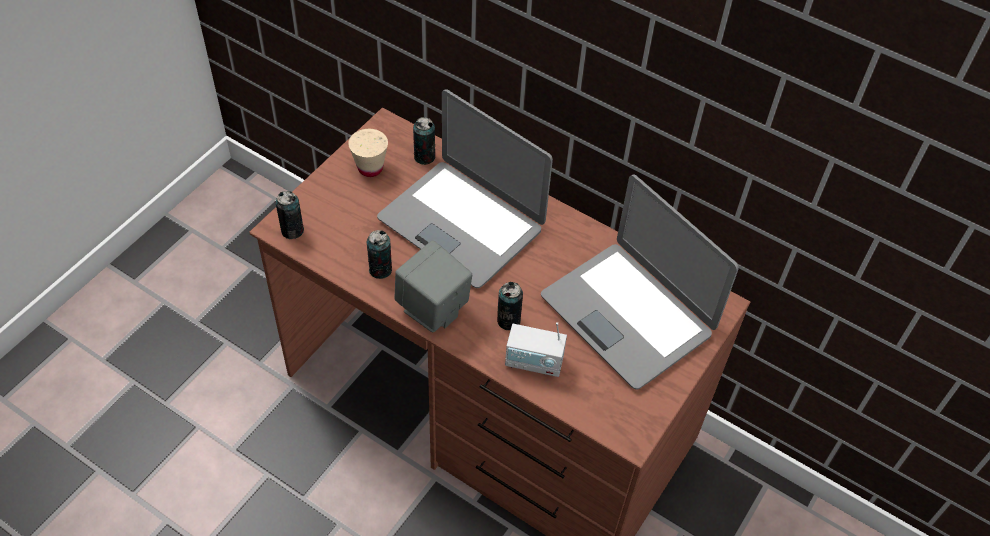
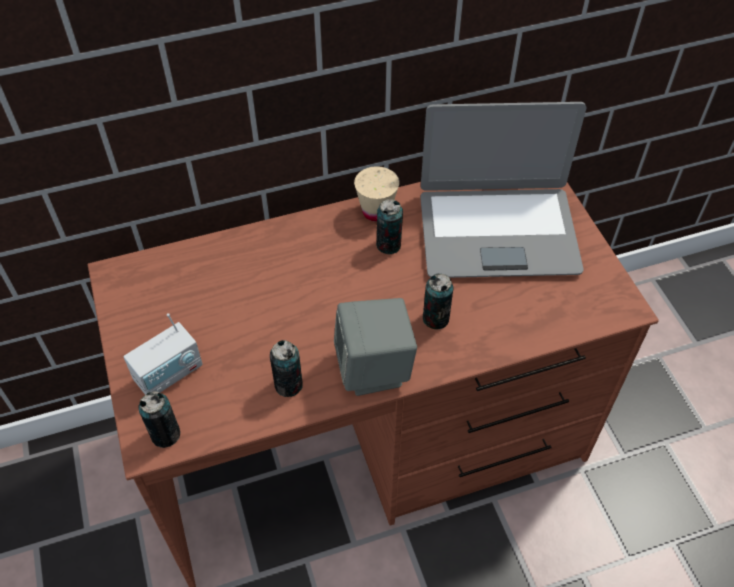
camera: 50 degrees left, 0 degrees up
beige cup [348,129,388,177] -> beige cup moved to [354,166,399,222]
laptop [377,89,553,288] -> none
can [413,117,435,165] -> can moved to [376,199,403,255]
radio [505,322,567,377] -> radio moved to [123,313,203,395]

